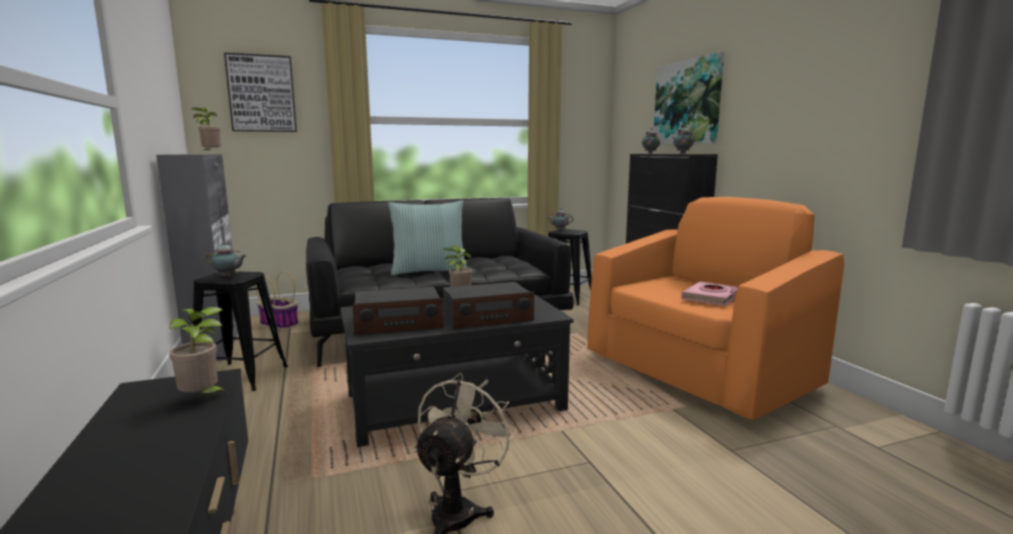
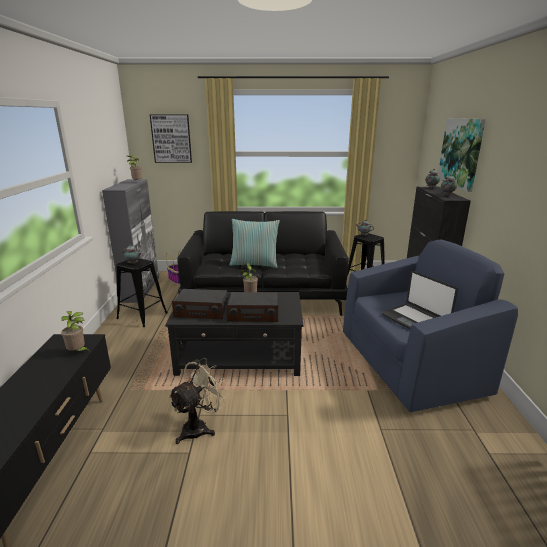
camera: 20 degrees right, 10 degrees up
orange armchair [587,197,844,420] -> blue armchair [343,240,518,412]
pink book [681,281,738,306] -> laptop [382,271,458,329]

